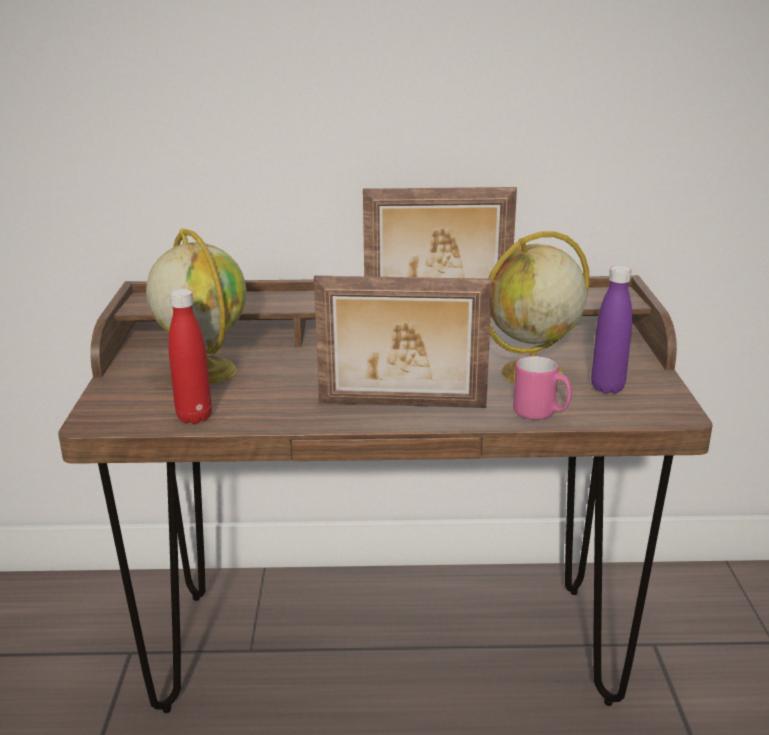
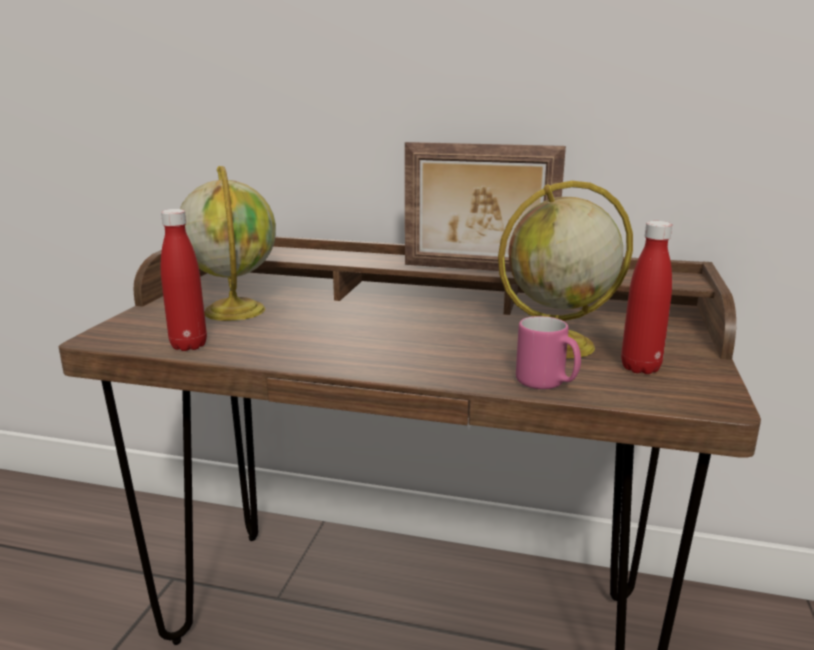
camera: 15 degrees right, 5 degrees down
picture frame [314,276,492,408] -> none
purple bottle [591,266,632,394] -> red bottle [621,221,672,374]

